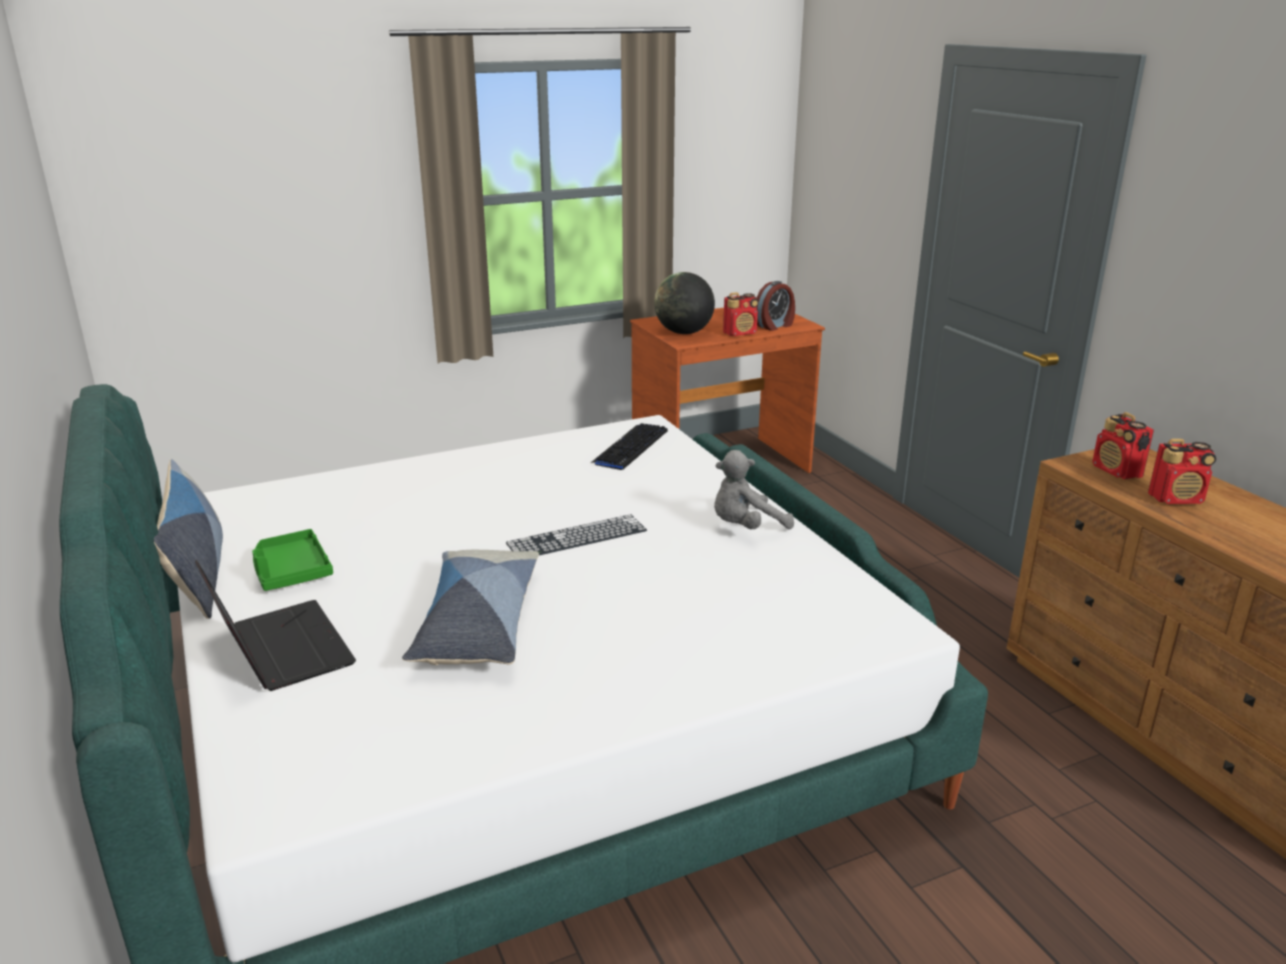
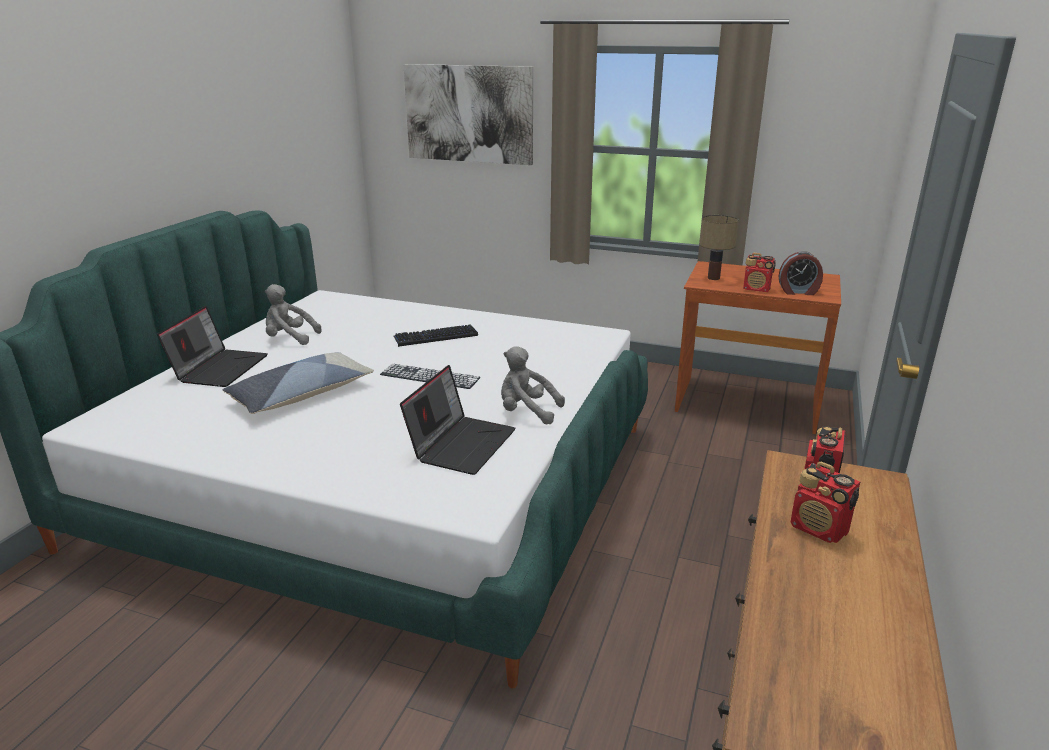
camera: 45 degrees right, 0 degrees up
pillow [154,459,223,619] -> none
green tray [252,529,333,591] -> grey plush toy [265,284,322,345]
keyboard [591,423,668,470] -> keyboard moved to [394,324,478,347]
globe [654,272,715,334] -> table lamp [700,215,739,280]
none -> laptop [400,365,516,475]
none -> picture [403,64,533,165]

